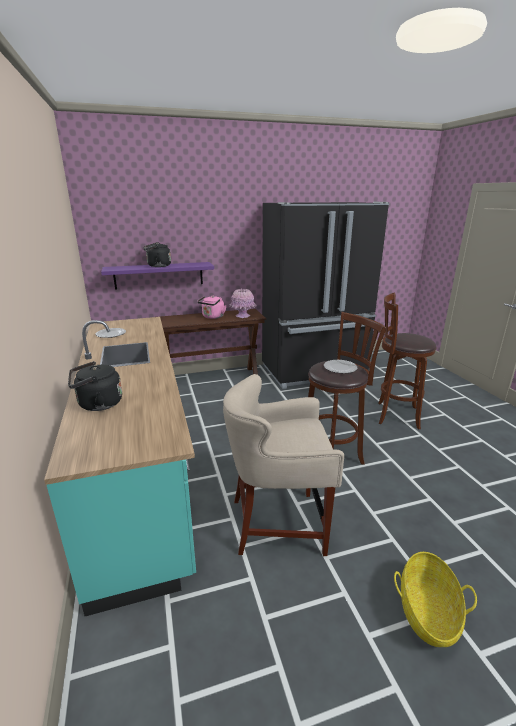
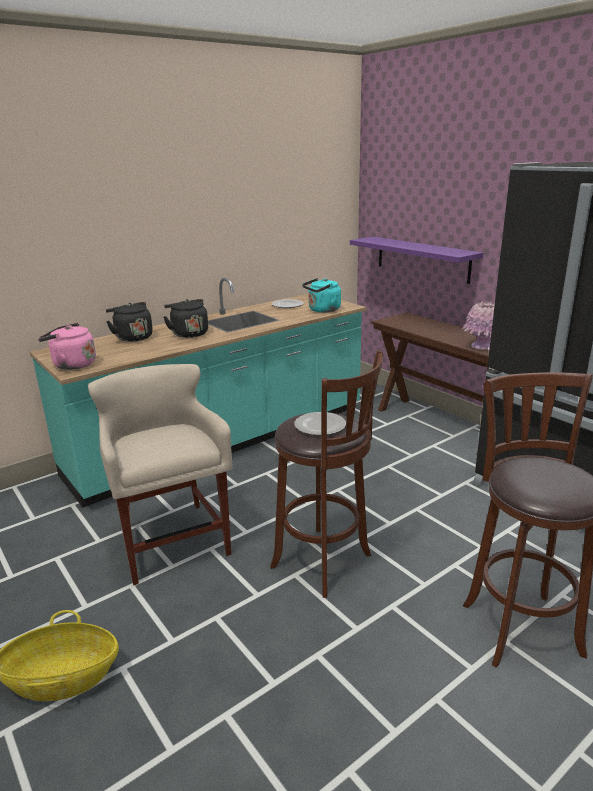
camera: 70 degrees right, 0 degrees up
black kettle [143,242,171,267] -> black kettle moved to [164,299,208,338]
pink kettle [197,296,227,319] -> pink kettle moved to [38,323,96,370]
none -> turquoise kettle [302,278,341,313]

